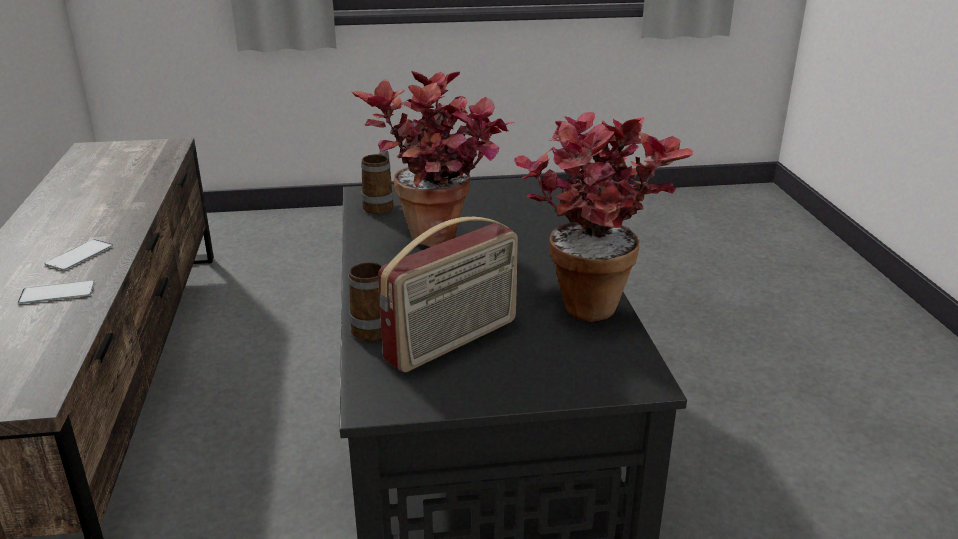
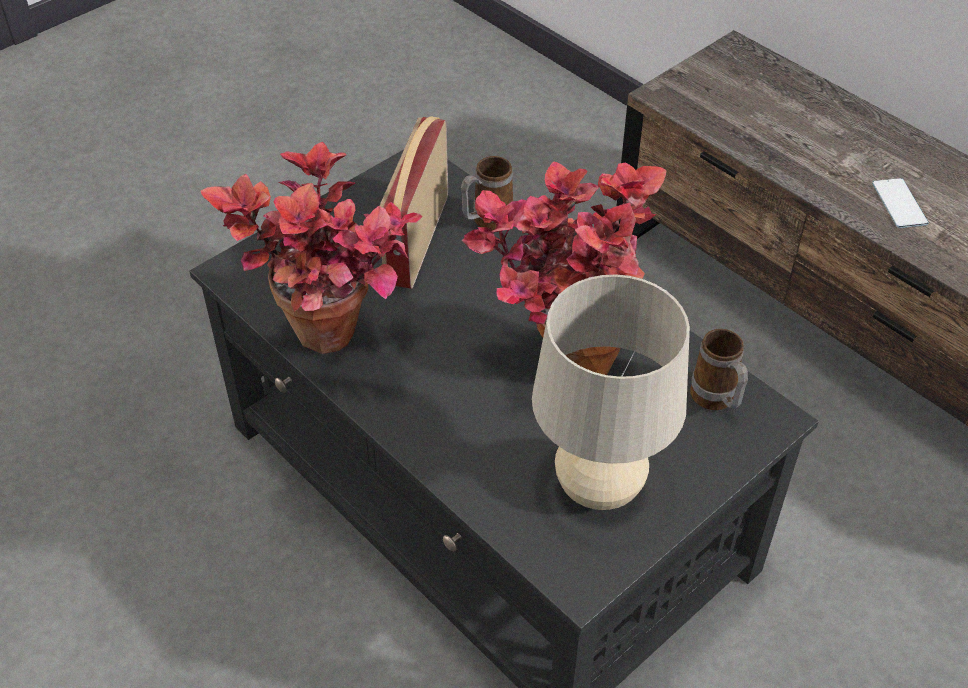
camera: 145 degrees right, 20 degrees up
phone [18,280,95,304] -> none
none -> beige table lamp [532,275,690,510]

